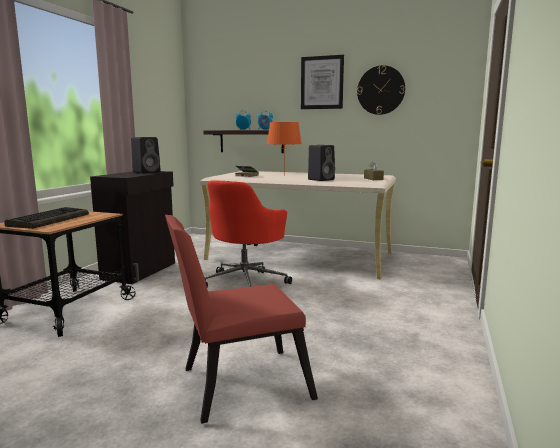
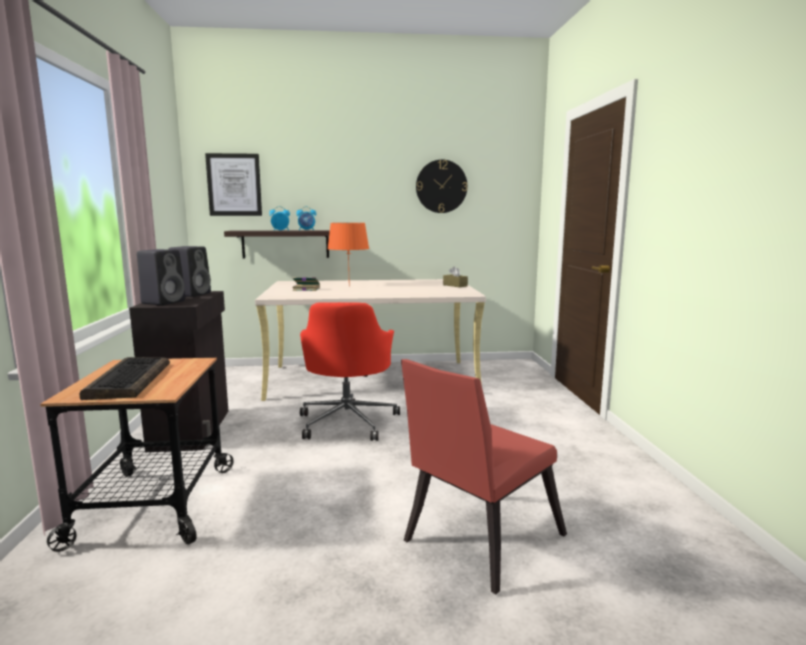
camera: 25 degrees left, 0 degrees up
picture [301,55,344,109] -> picture moved to [205,153,262,216]
black speaker [308,145,335,181] -> black speaker moved to [137,249,185,305]

